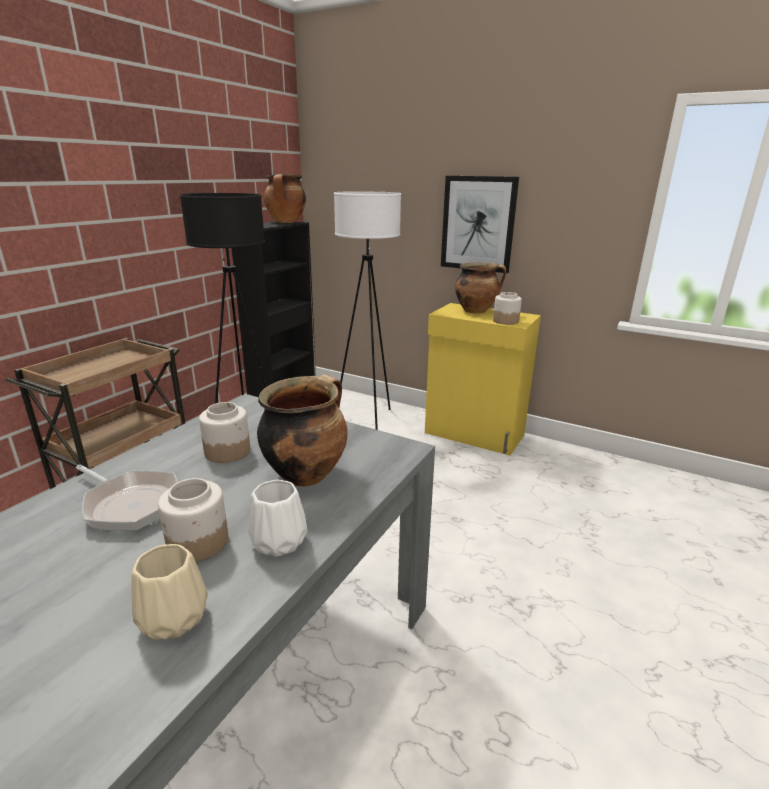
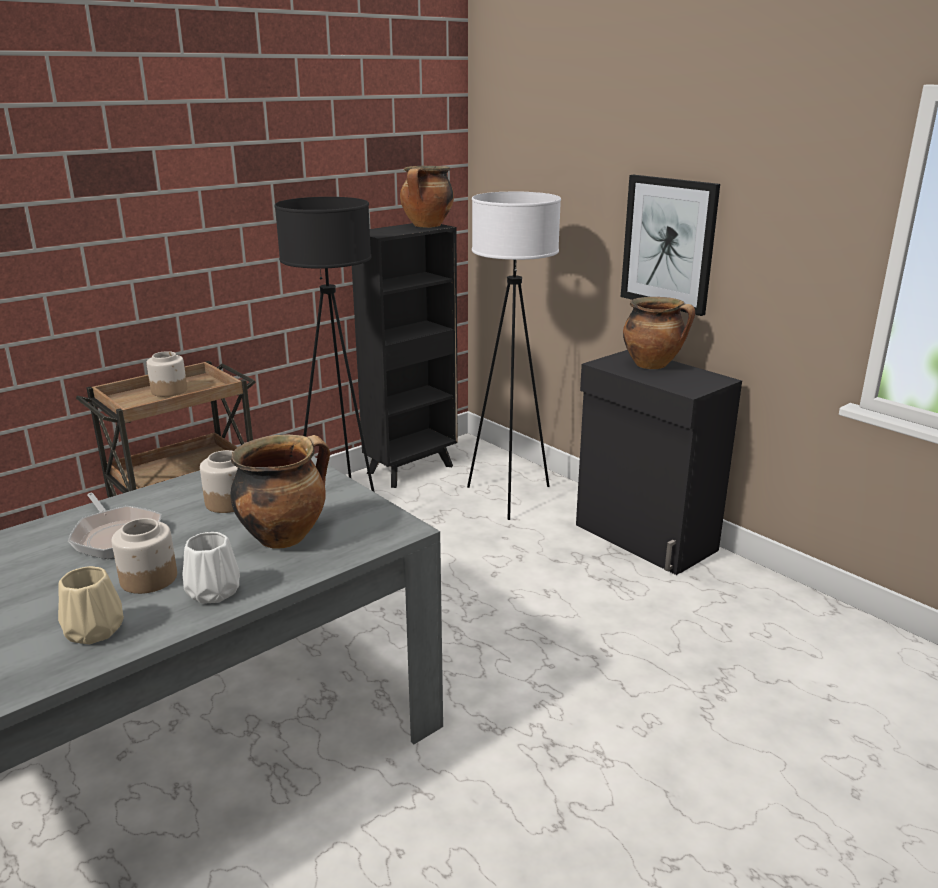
camera: 20 degrees right, 0 degrees up
yellow cabinet [425,303,541,455] -> black cabinet [576,350,742,575]
jar [493,292,522,325] -> jar moved to [146,351,187,397]

